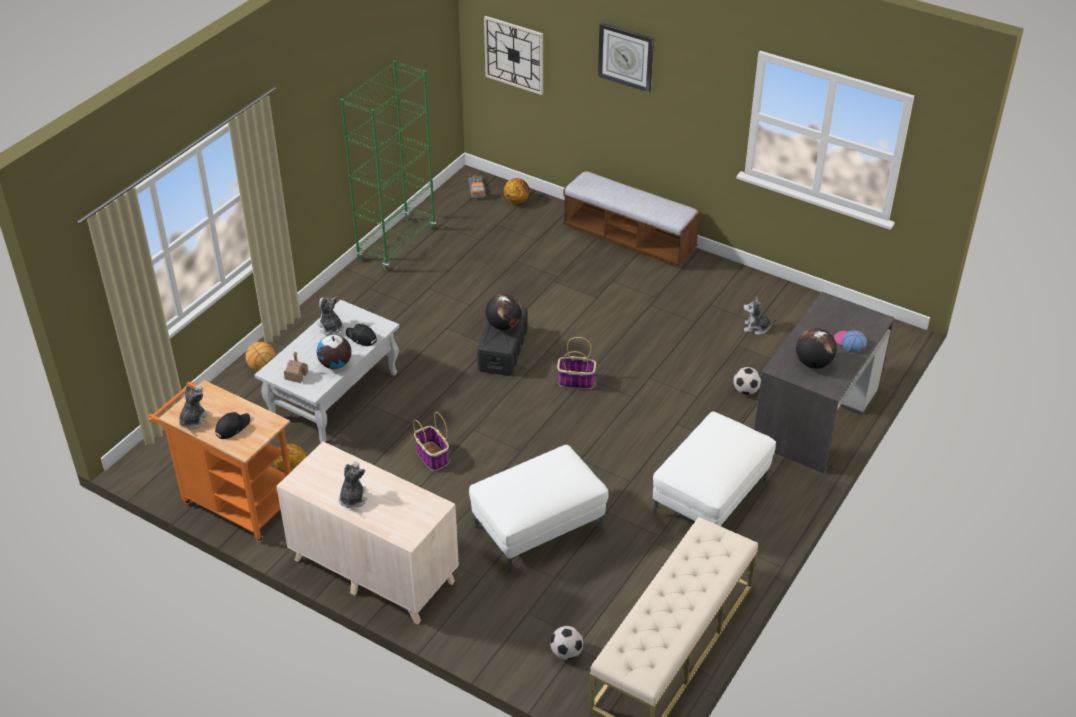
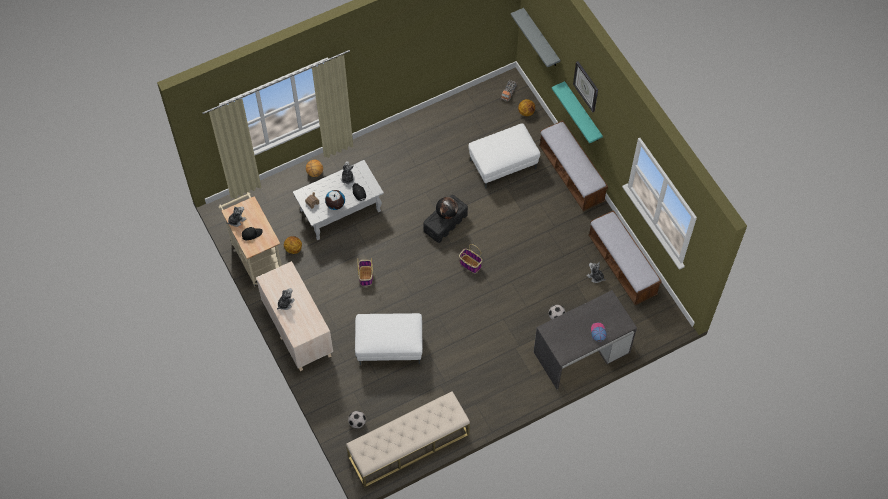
camera: 30 degrees right, 20 degrees up
orange cart [148,380,291,543] -> beige cart [219,192,282,286]
green bookcase [341,60,436,271] -> none
wall clock [484,16,543,95] -> grey shelf [511,8,560,67]
white ottoman [653,412,776,526] -> white ottoman moved to [468,123,540,189]
globe [796,328,837,369] -> none
none -> turquoise shelf [552,81,603,143]
none -> bench [588,210,662,305]

